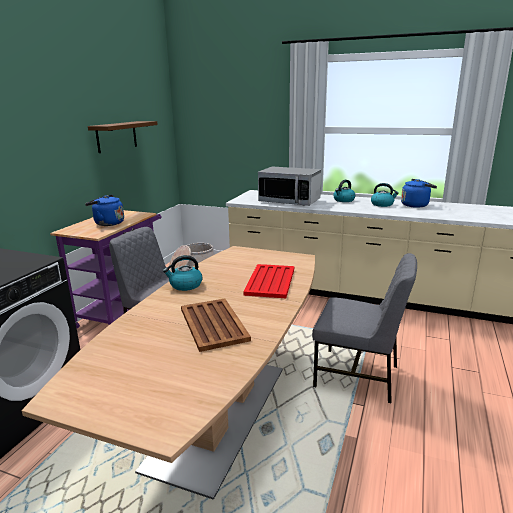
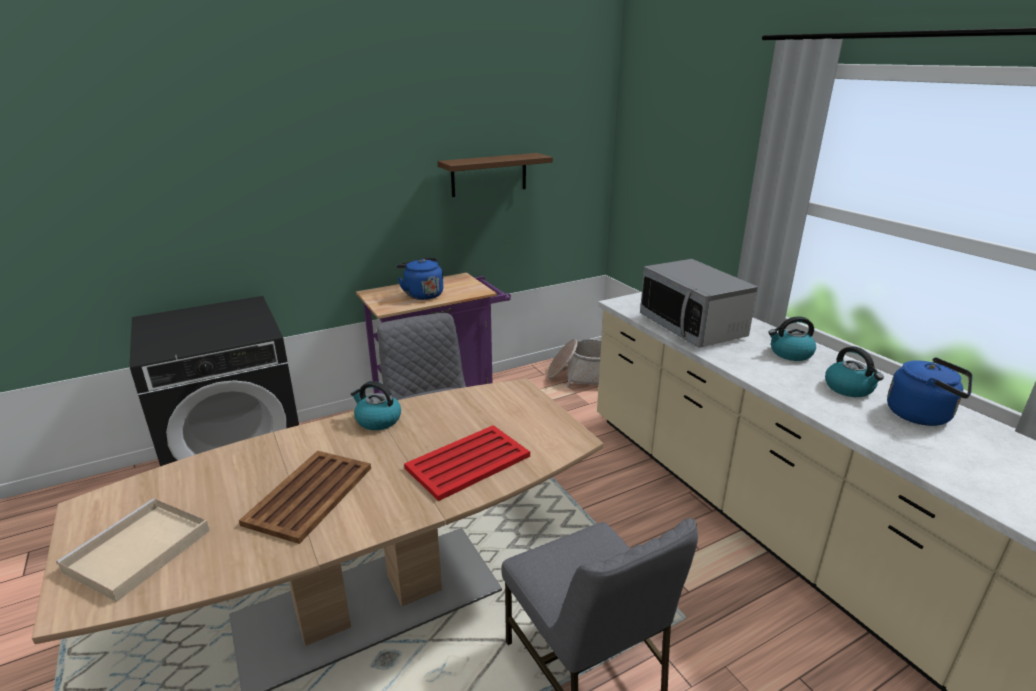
camera: 40 degrees right, 5 degrees up
none -> beige tray [56,499,210,602]

